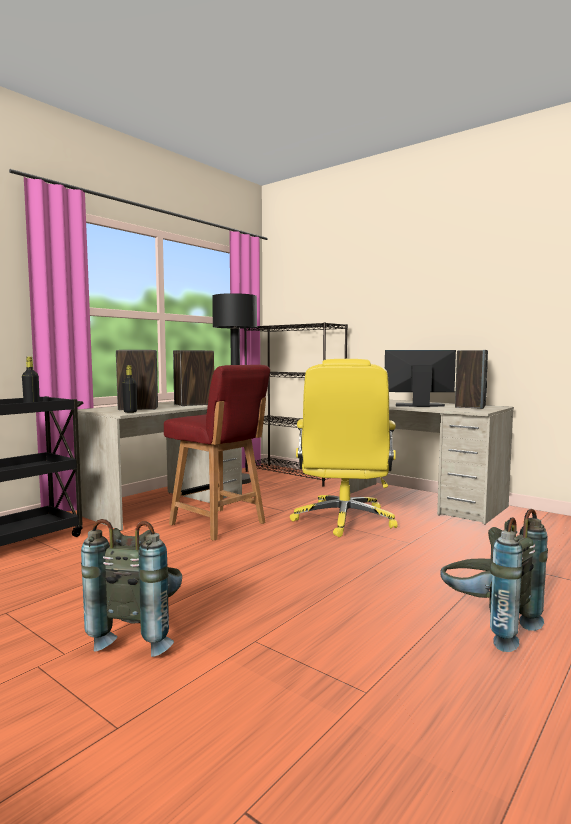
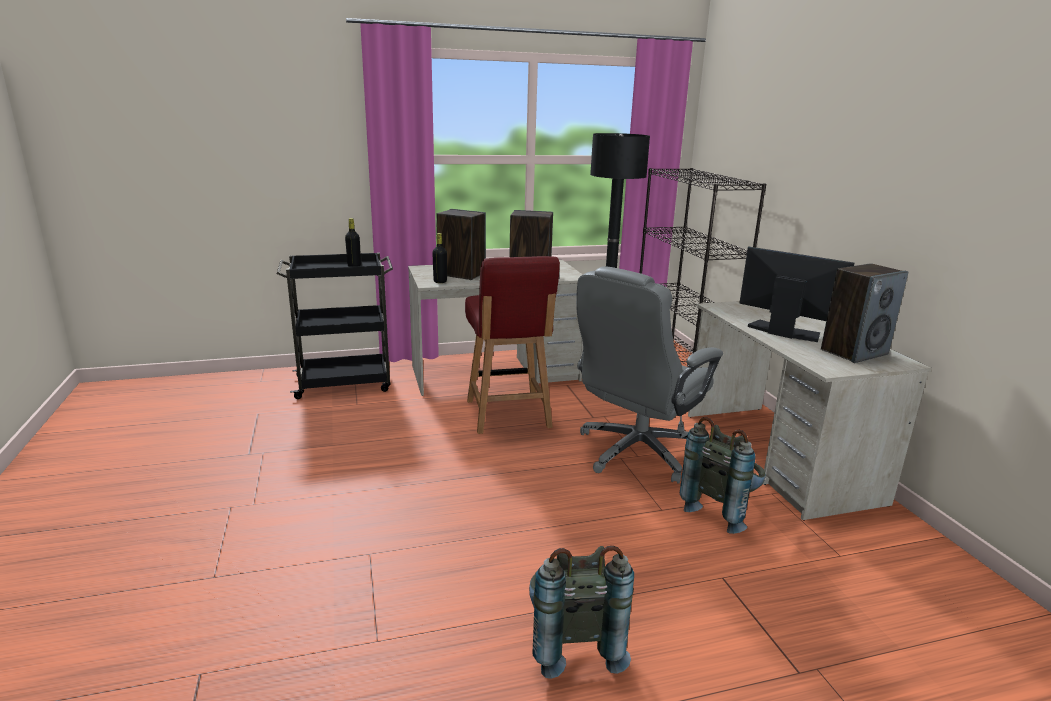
camera: 35 degrees right, 15 degrees up
grey backpack [81,519,182,657] -> grey backpack moved to [680,417,766,534]
yellow office chair [290,359,398,537] -> grey office chair [576,266,723,484]

